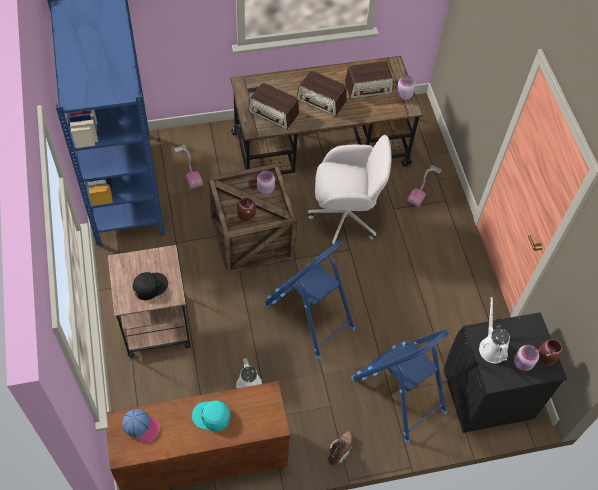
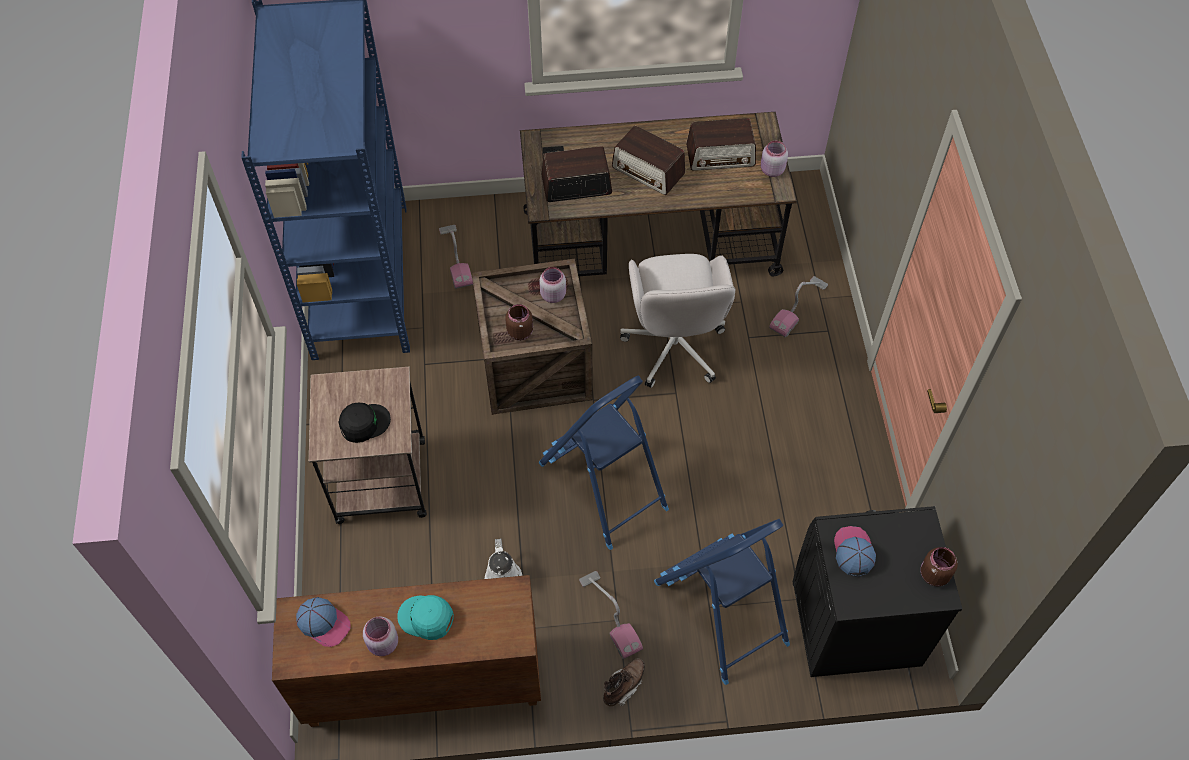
camera: 10 degrees right, 0 degrees up
radio [248,83,299,129] -> radio turned 135 degrees clockwise [542,146,612,202]
white office chair [308,135,391,247] -> white office chair turned 75 degrees clockwise [620,254,736,388]
white watering can [479,297,510,363] -> cap [834,526,876,577]
pink jar [514,345,539,371] -> pink jar moved to [363,617,398,656]
none -> vacuum cleaner [579,571,643,659]

